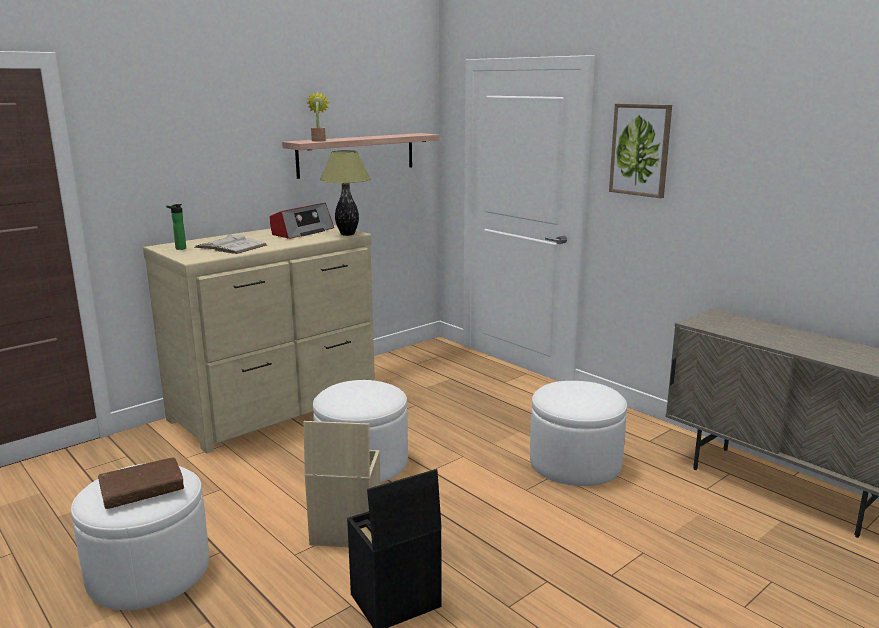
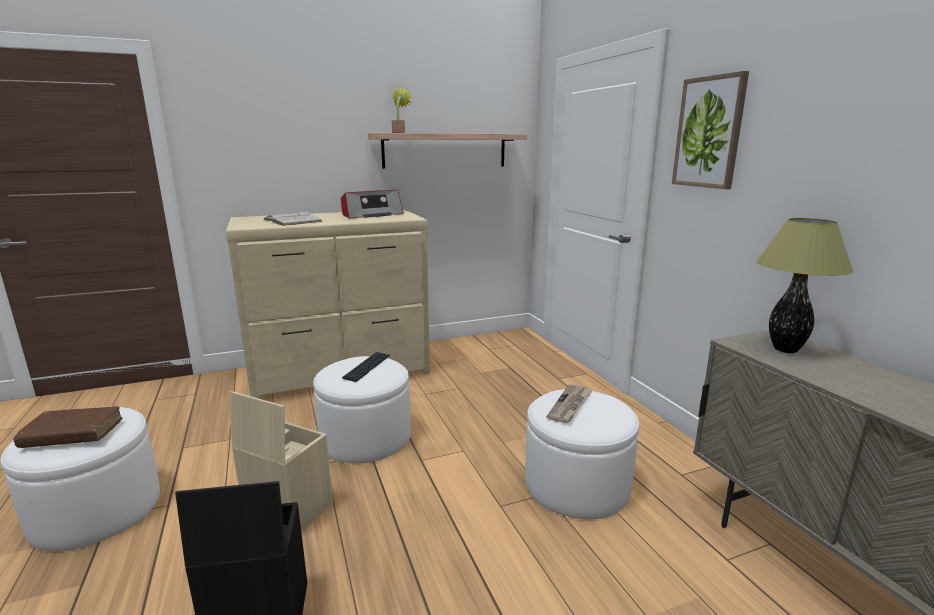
camera: 20 degrees right, 0 degrees up
bottle [166,204,186,250] -> none
table lamp [320,150,371,236] -> table lamp moved to [756,218,853,353]
none -> keyboard [342,352,390,382]
none -> newspaper [546,384,593,423]

